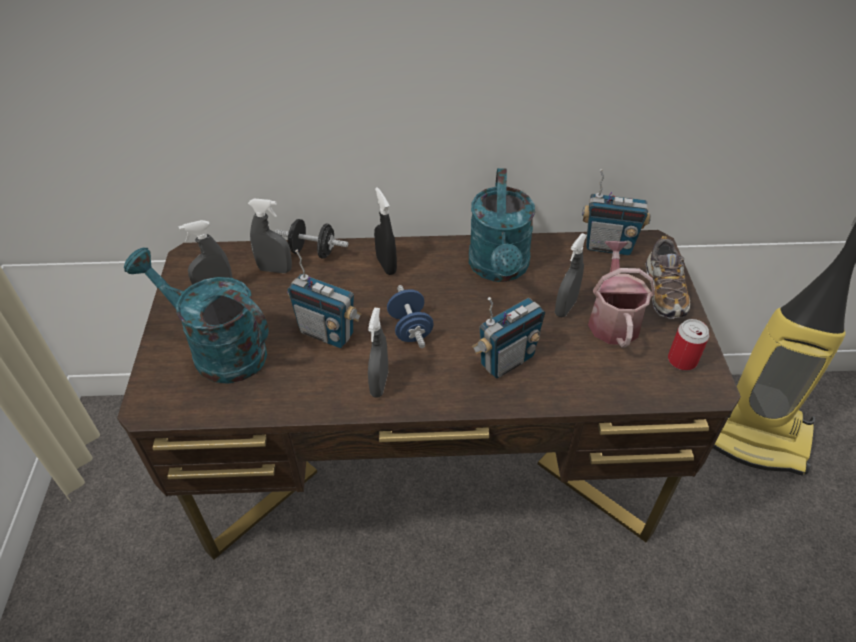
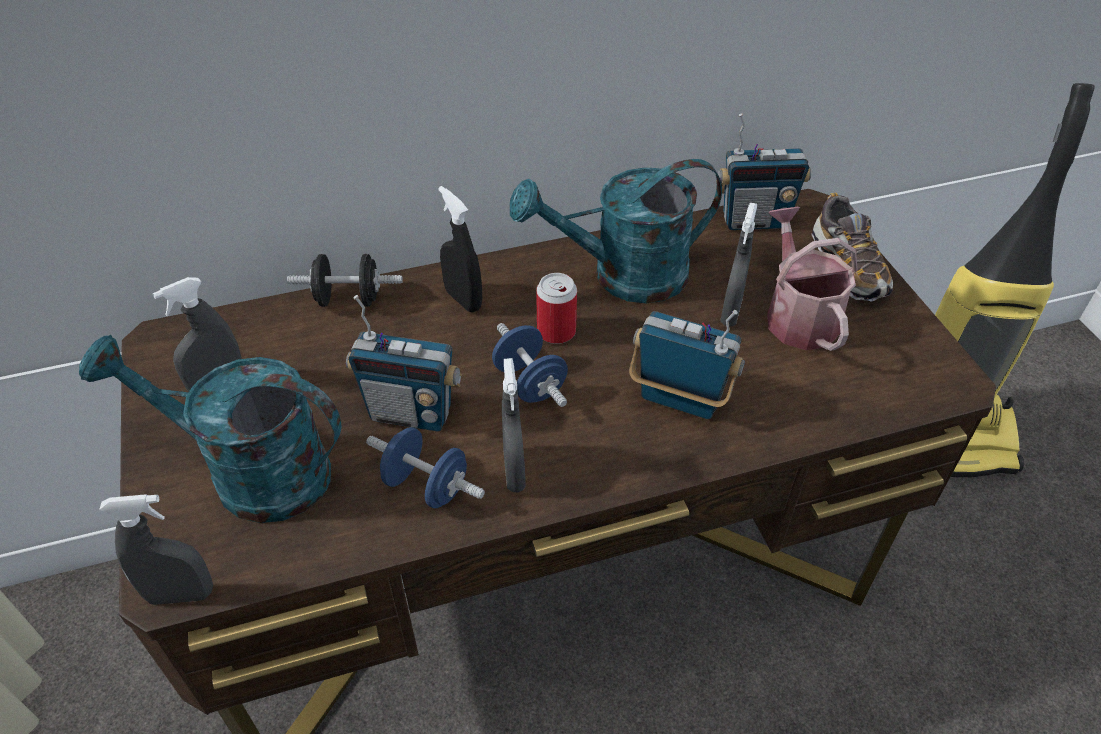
camera: 15 degrees left, 0 degrees up
grey spray bottle [248,198,292,273] -> grey spray bottle moved to [99,494,213,605]
turquoise watering can [469,168,535,282] -> turquoise watering can turned 90 degrees clockwise [510,159,722,304]
radio [472,297,545,379] -> radio turned 105 degrees counterclockwise [629,310,745,419]
can [668,319,709,371] -> can moved to [536,273,577,344]
none -> blue dumbbell [366,427,485,508]

